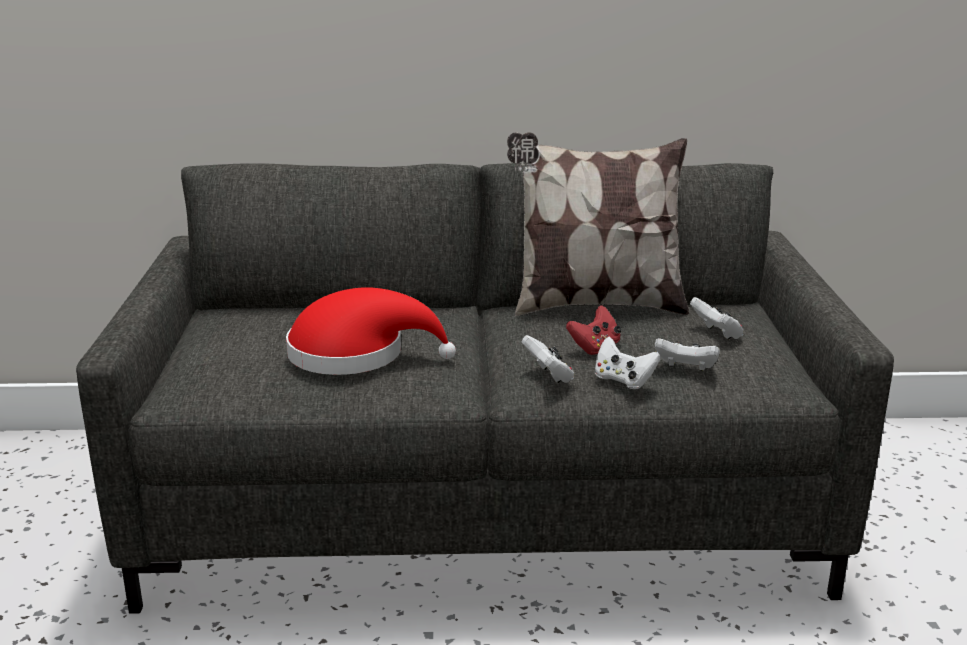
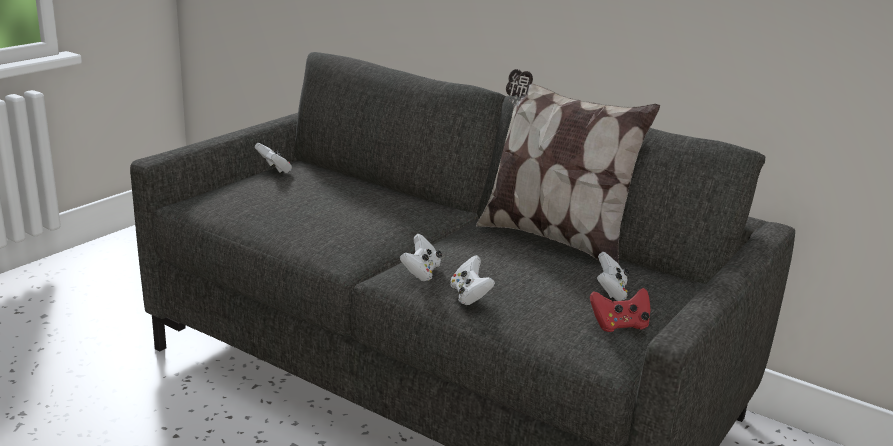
camera: 35 degrees right, 0 degrees up
red hat [286,287,456,375] -> none
red game controller [566,305,621,355] -> red game controller moved to [590,288,651,332]
white game controller [655,338,720,371] -> white game controller moved to [255,143,292,173]

